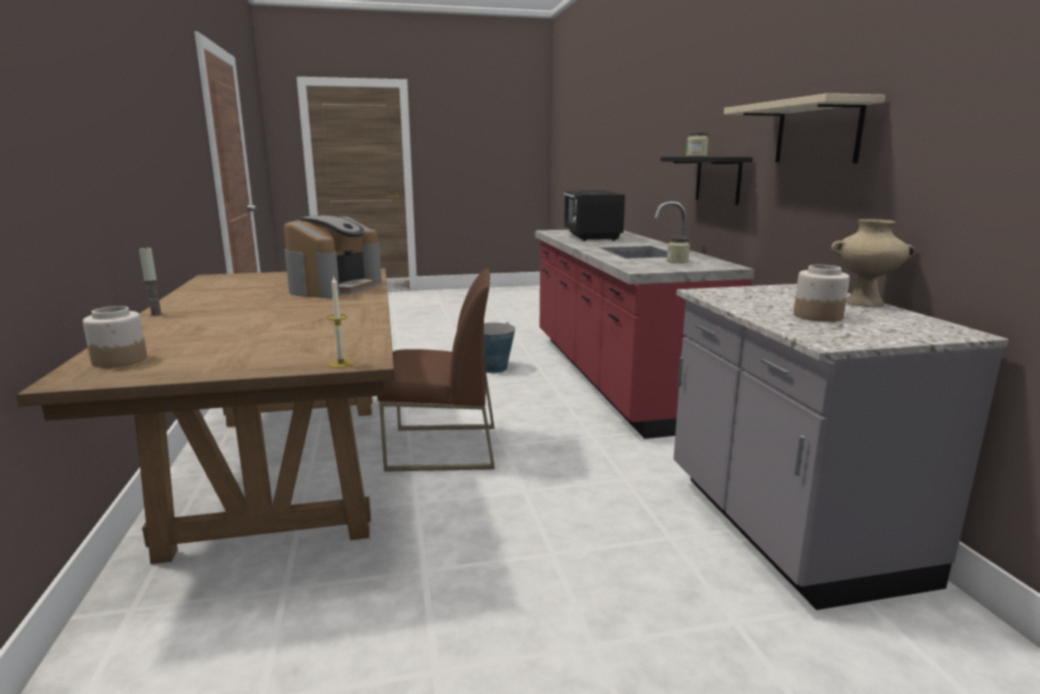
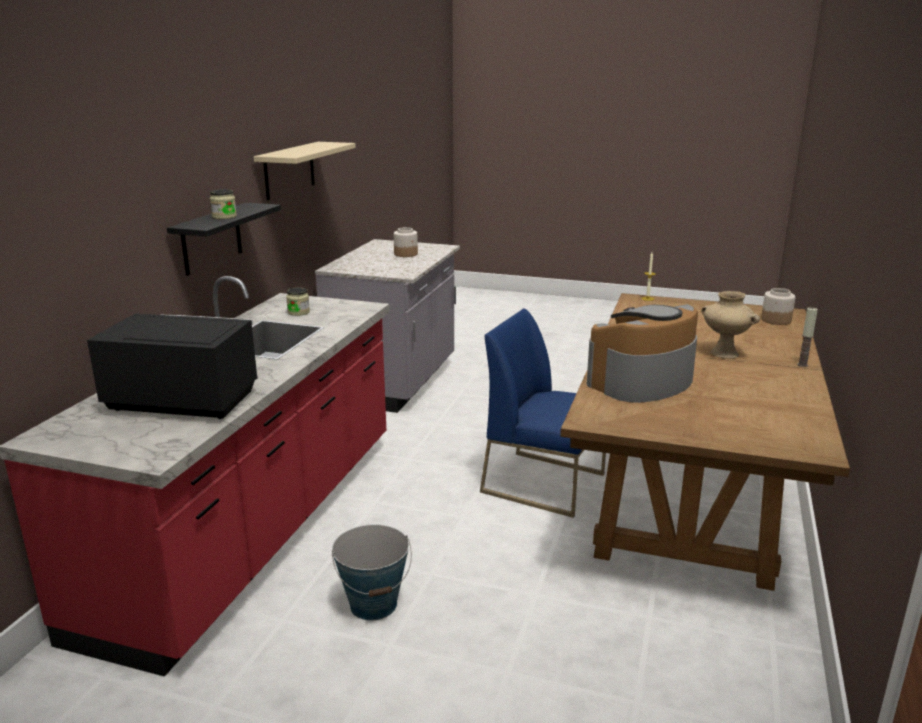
camera: 150 degrees left, 5 degrees up
brown chair [377,269,495,472] -> blue chair [480,308,606,518]
black microwave [563,190,625,241] -> black microwave turned 105 degrees counterclockwise [87,313,258,419]
beige vase [831,219,916,307] -> beige vase moved to [701,291,760,359]

